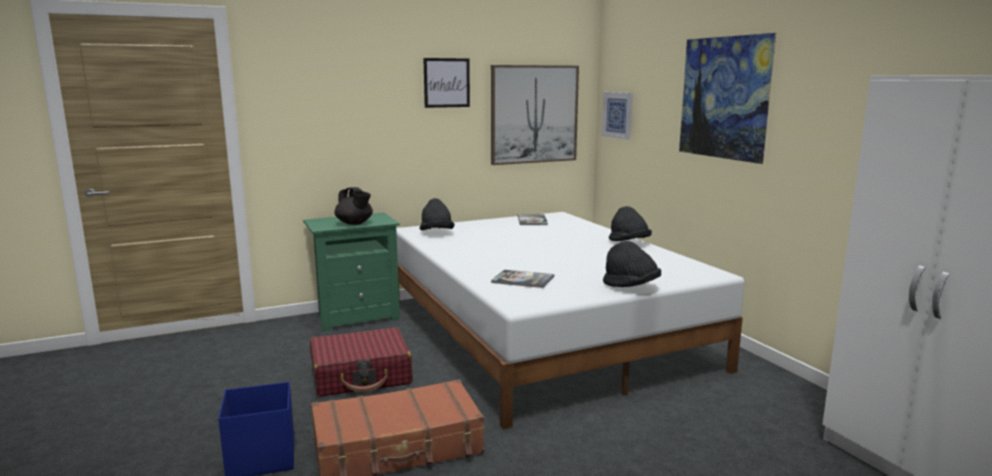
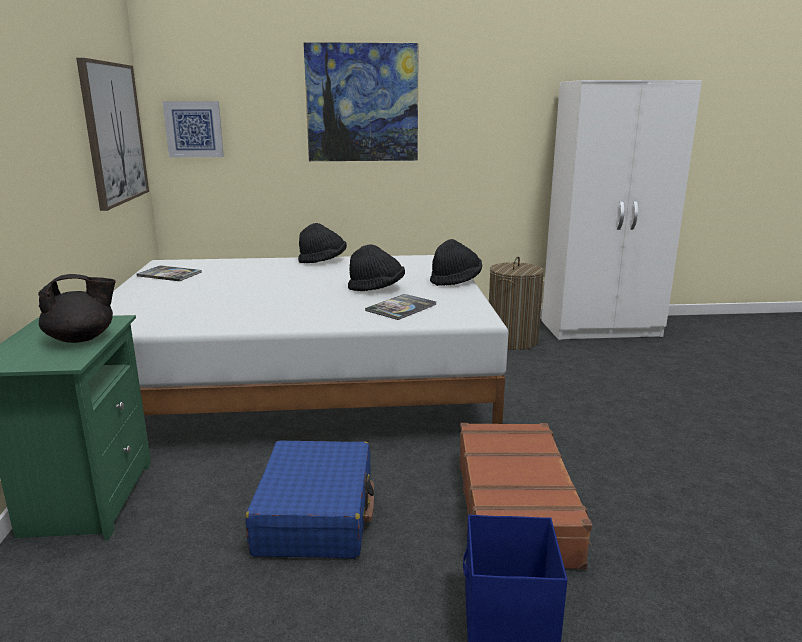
camera: 70 degrees left, 5 degrees up
red suitcase [310,328,413,397] -> blue suitcase [245,440,374,559]
black hat [420,198,455,231] -> black hat moved to [348,244,405,291]
picture [423,58,470,108] -> none
none -> laundry basket [489,256,544,350]

